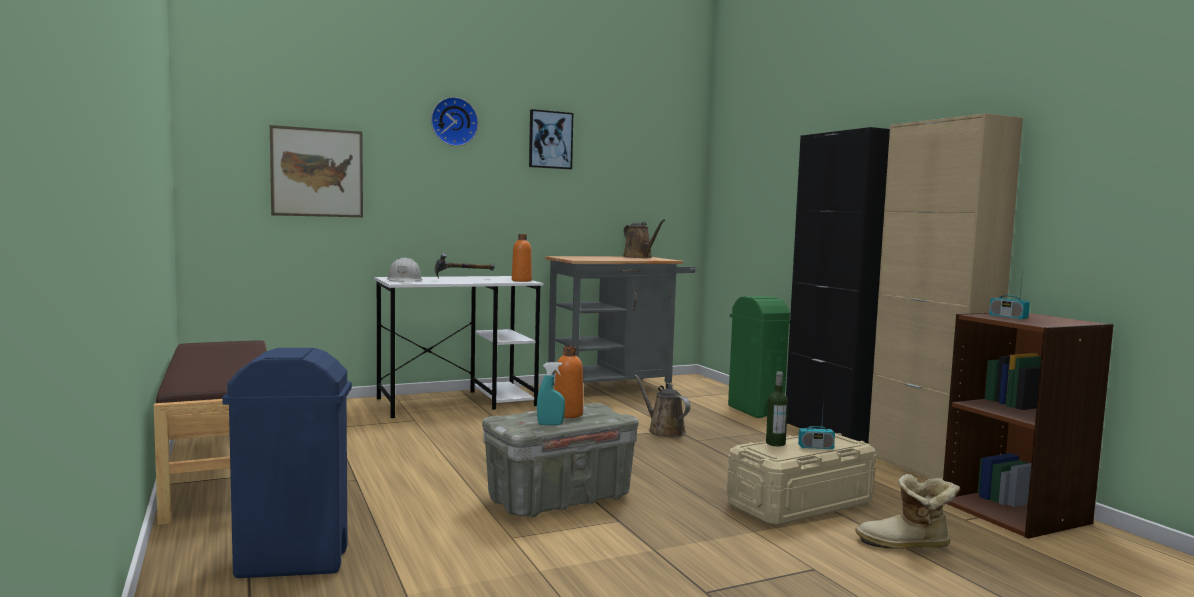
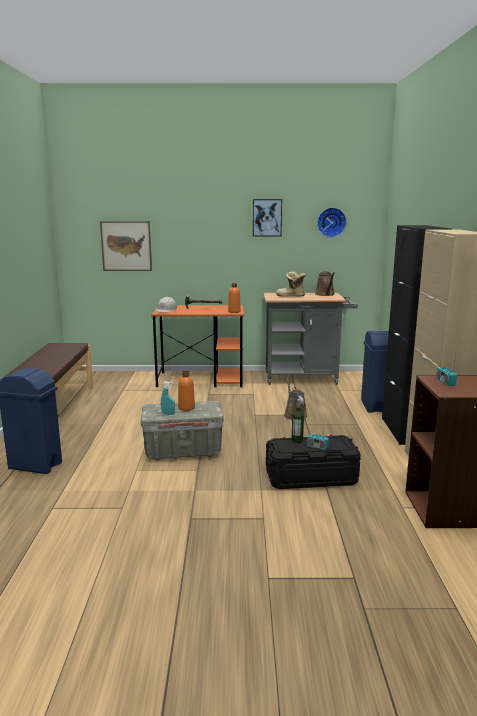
camera: 25 degrees right, 10 degrees up
white desk [374,276,543,418] -> orange desk [151,305,244,387]
wall clock [431,97,479,146] -> wall clock moved to [317,207,347,238]
beige storage box [727,433,876,526] -> black storage box [266,435,361,489]
green trash can [728,296,790,418] -> blue trash can [361,331,389,412]
boot [855,474,960,549] -> boot moved to [275,272,307,297]

